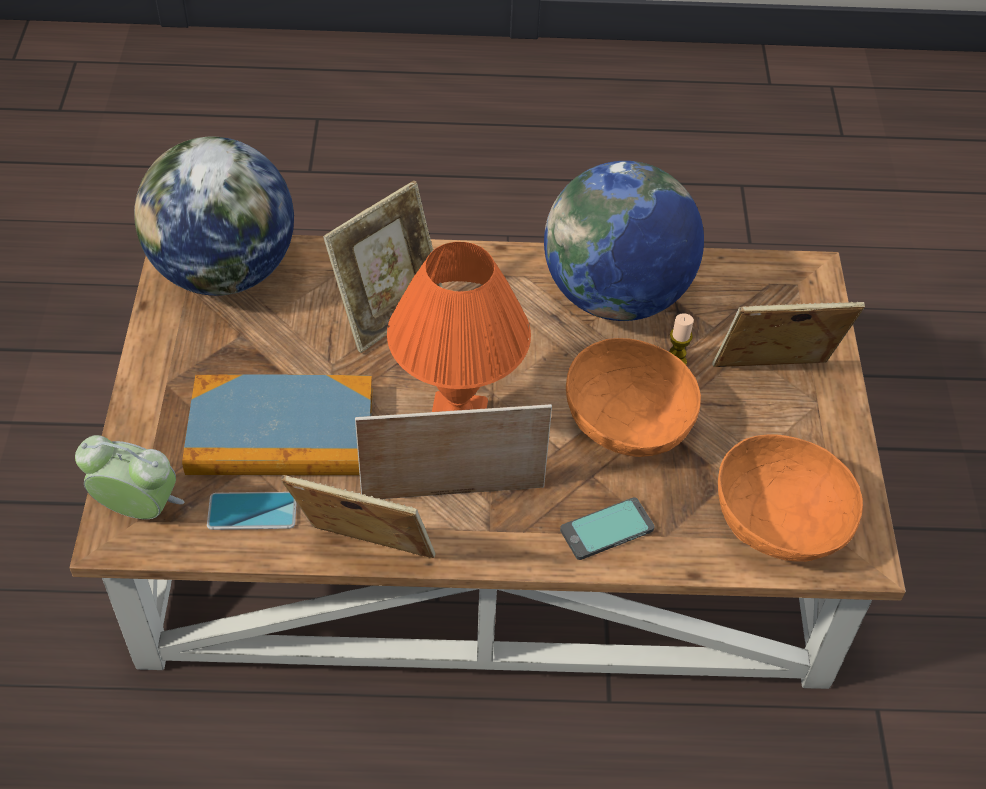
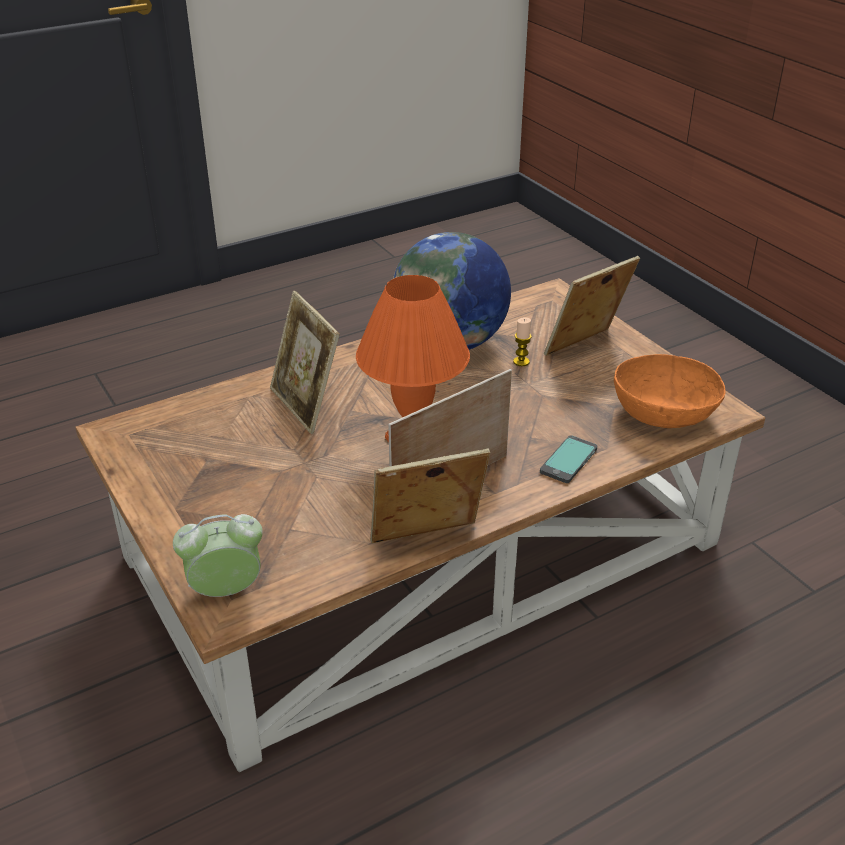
camera: 30 degrees left, 15 degrees down
globe [134,137,294,296] -> none
book [182,374,373,475] -> none
phone [207,492,297,530] -> none
picture frame [323,181,443,353] -> picture frame turned 135 degrees clockwise [270,291,340,434]
orange bowl [566,338,701,457] -> none

